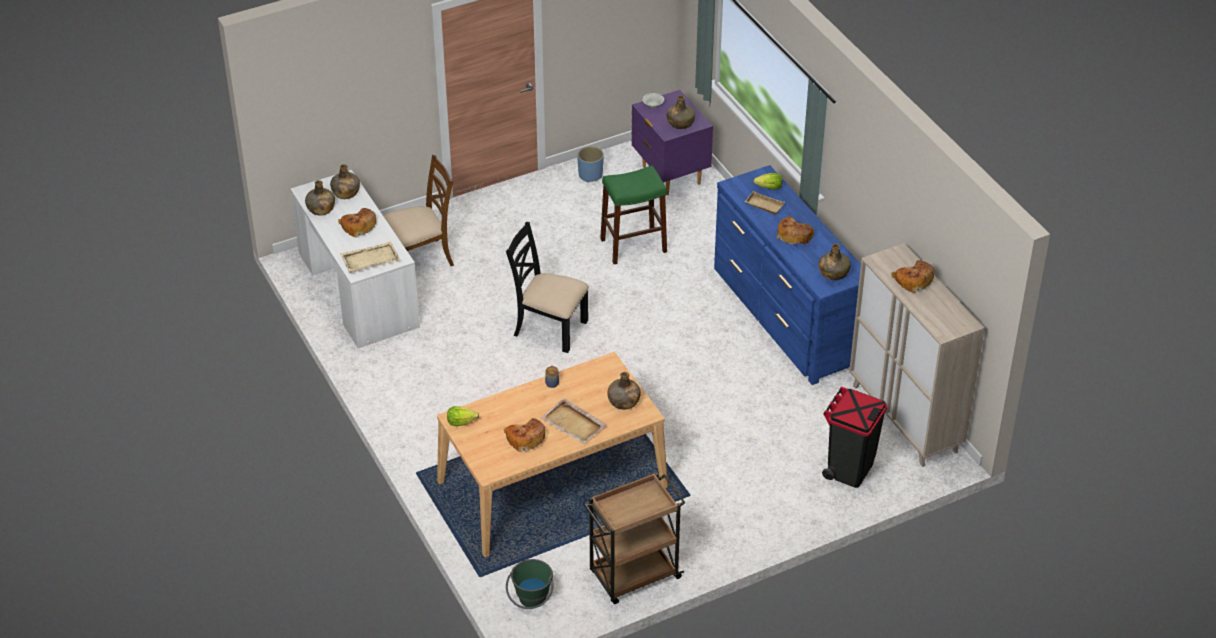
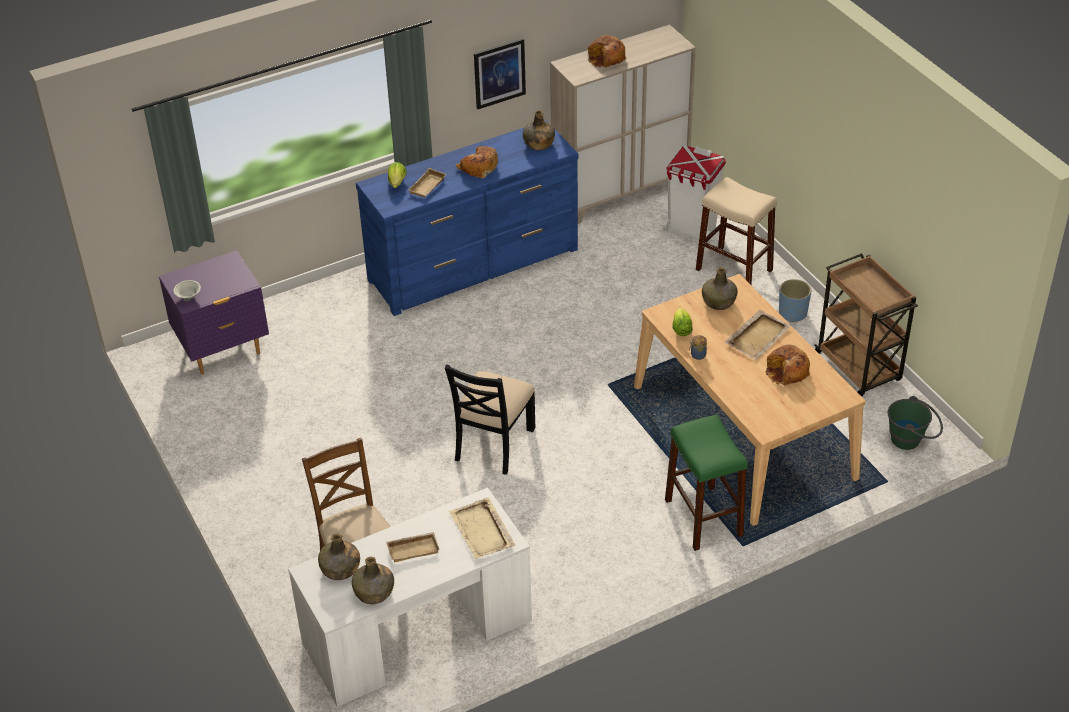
camera: 90 degrees left, 0 degrees up
bread [338,208,376,238] -> beige tray [386,532,440,562]
lettuce [447,406,479,426] -> lettuce moved to [672,308,693,336]
blue planter [577,146,604,183] -> blue planter moved to [779,279,811,323]
green stool [600,166,667,264] -> green stool moved to [665,415,748,551]
green bottle [667,95,695,129] -> none
black trash can [822,387,887,488] -> white trash can [663,145,726,243]
none -> picture [474,38,526,109]
none -> beige stool [696,177,777,285]

